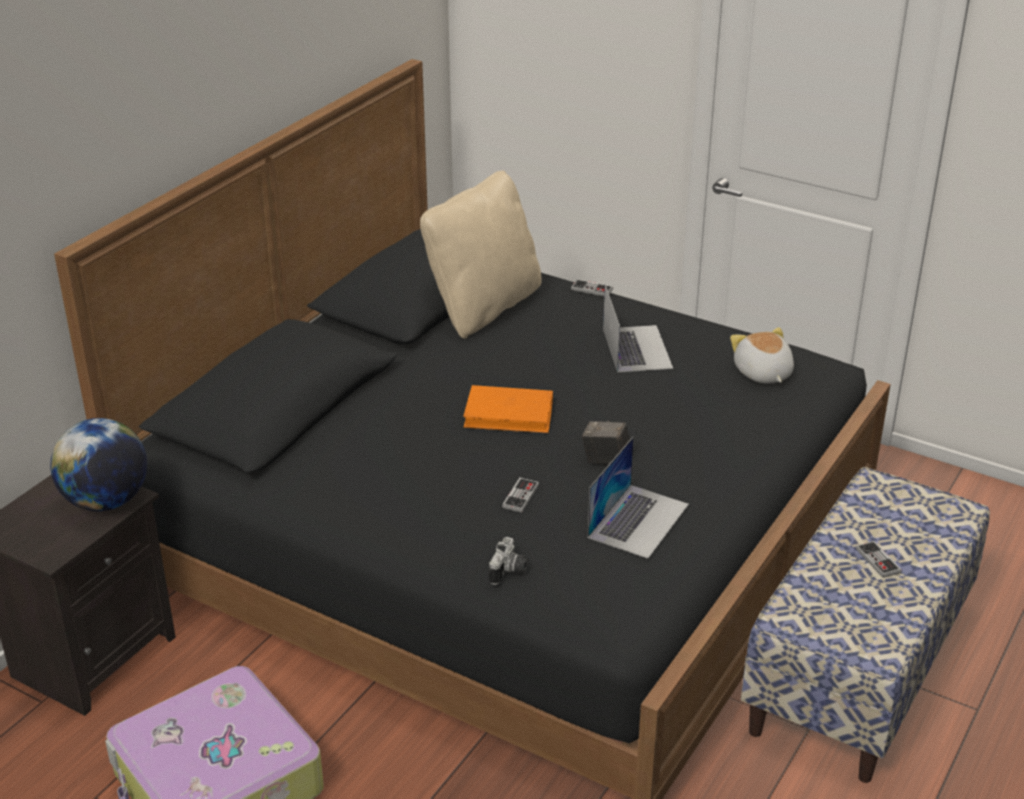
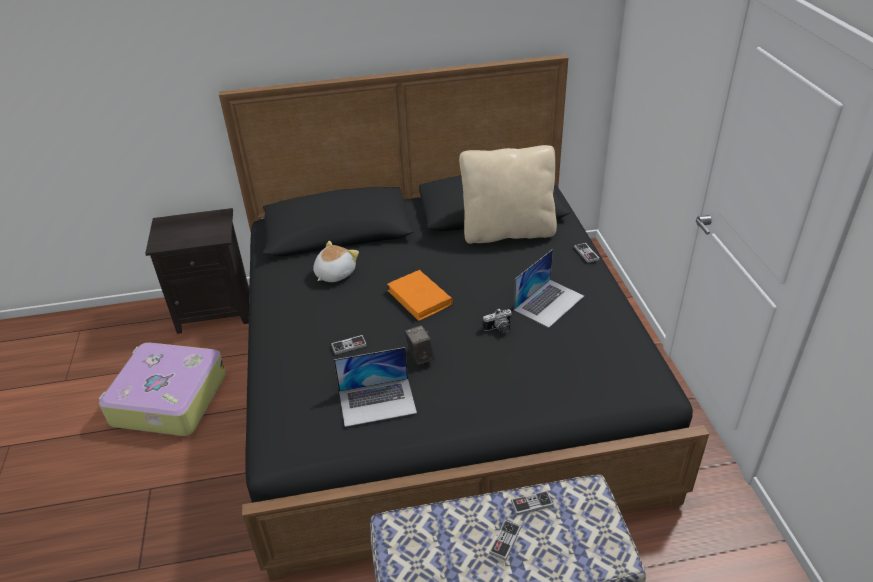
camera: 50 degrees right, 5 degrees up
globe [50,418,147,511] -> none
camera [488,537,529,585] -> camera moved to [483,308,512,334]
plush toy [730,327,794,383] -> plush toy moved to [313,241,359,282]
none -> game controller [511,491,554,515]

